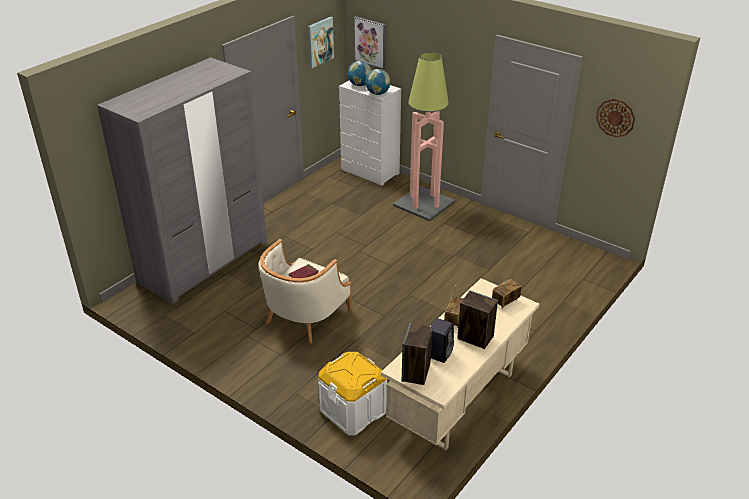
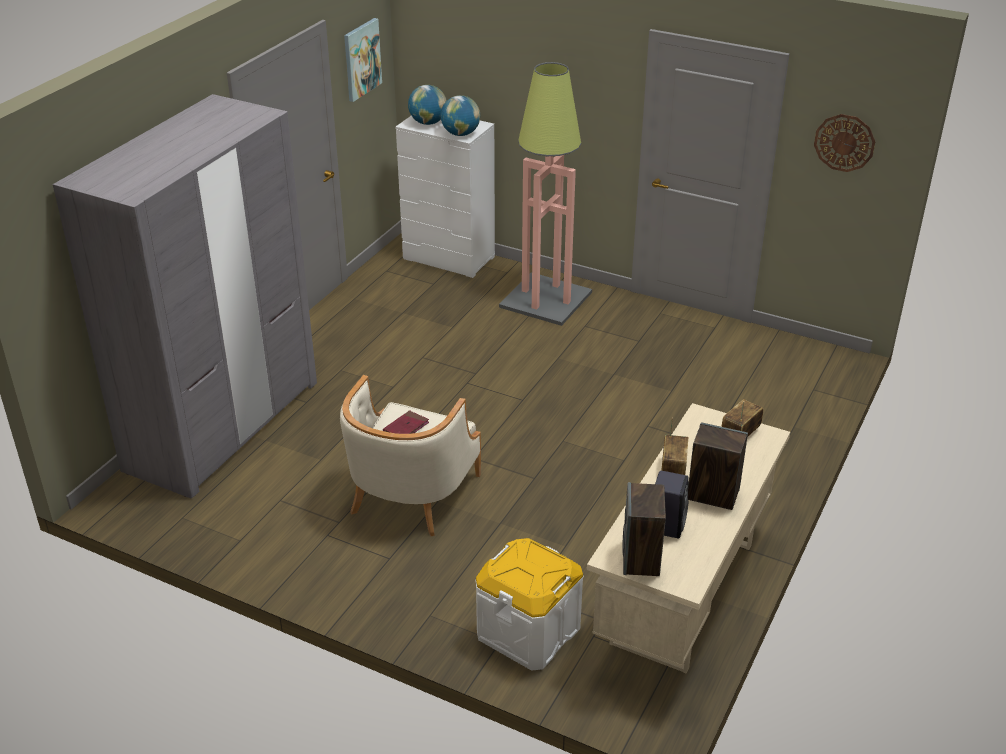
camera: 10 degrees left, 0 degrees up
picture [354,16,386,69] -> none

